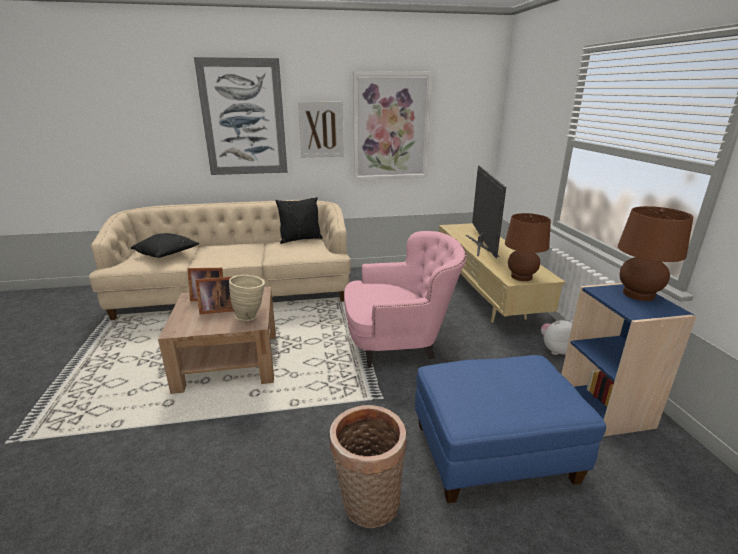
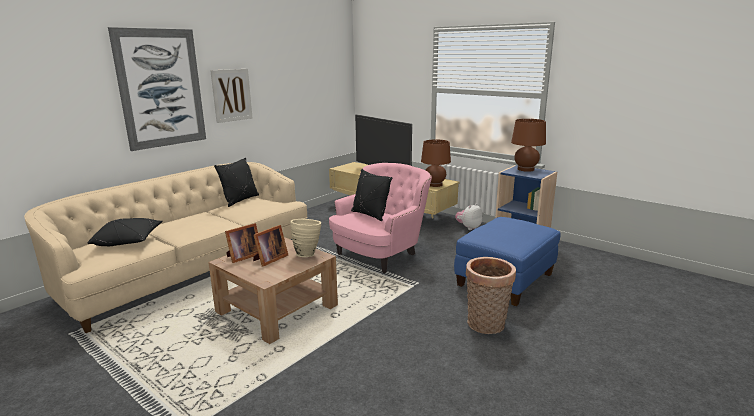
camera: 40 degrees left, 5 degrees down
picture [353,71,432,180] -> none
none -> black pillow [351,169,393,221]

